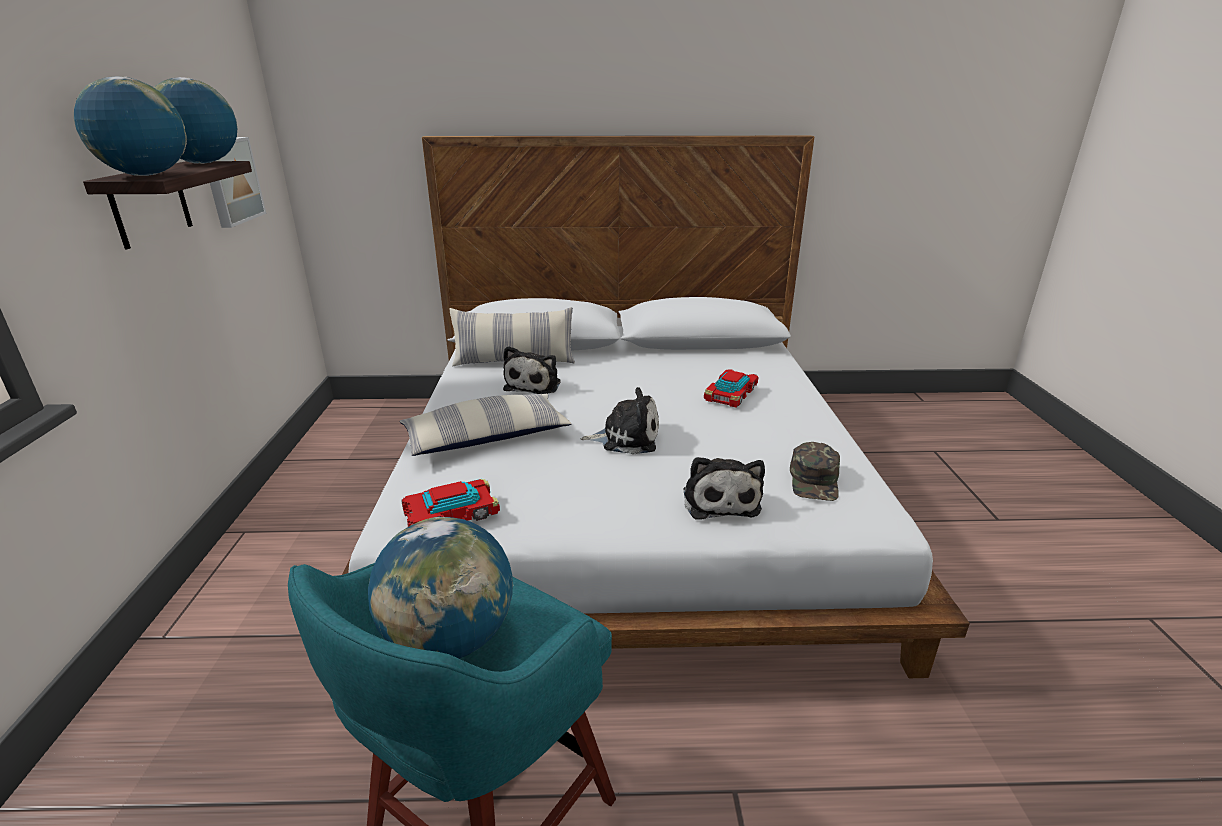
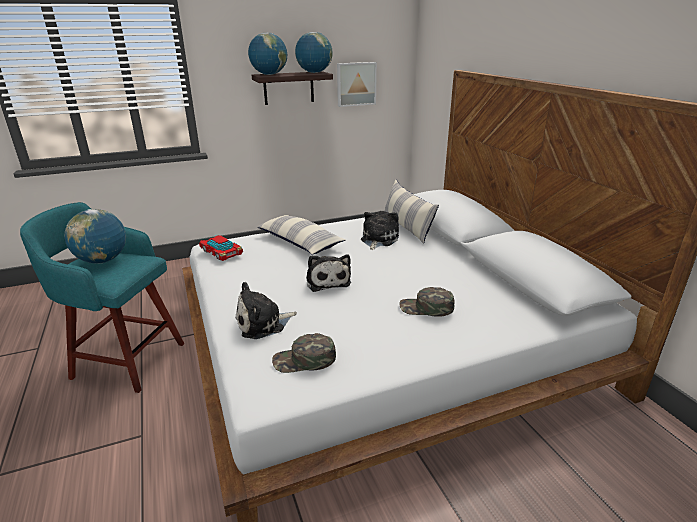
camera: 70 degrees right, 0 degrees up
plush toy [503,346,561,394] -> plush toy turned 120 degrees clockwise [361,211,399,250]
toy car [704,369,758,407] -> green cap [399,287,454,317]

